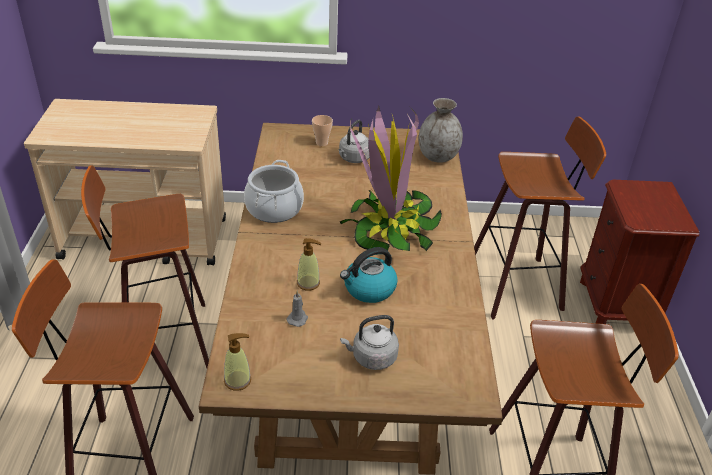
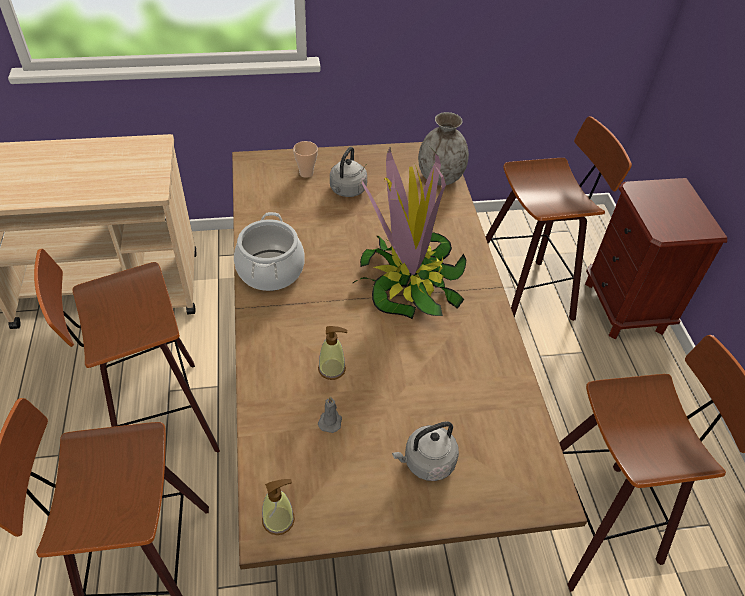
camera: 10 degrees left, 10 degrees up
kettle [340,247,398,303] -> none

